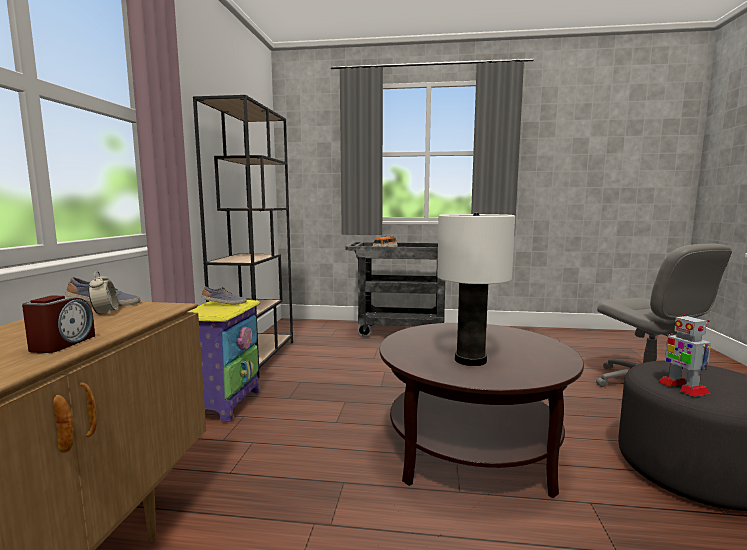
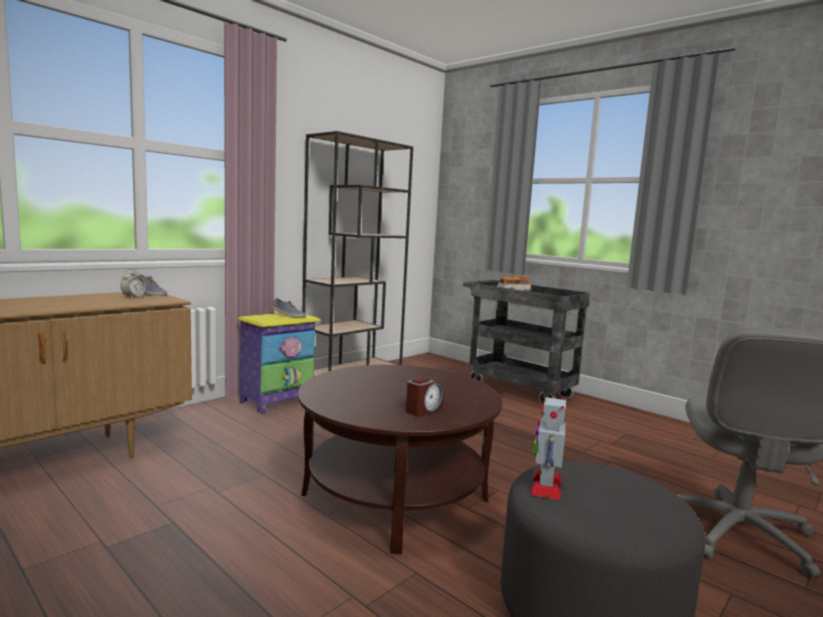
camera: 35 degrees right, 0 degrees up
alarm clock [22,295,95,353] -> alarm clock moved to [406,377,443,416]
white table lamp [437,213,515,366] -> none

